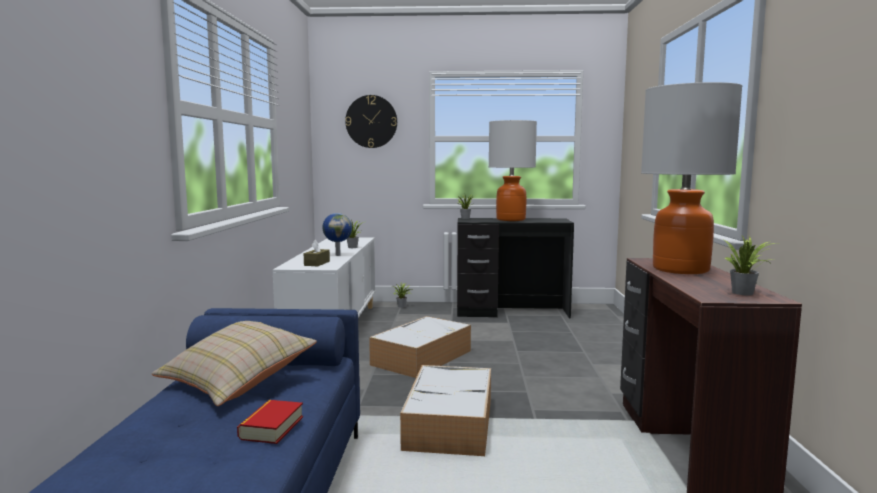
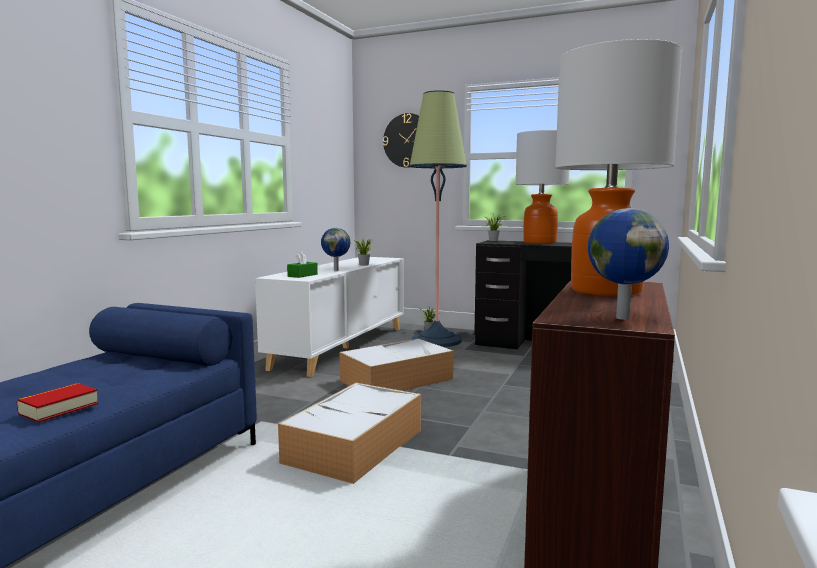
camera: 20 degrees right, 0 degrees up
beige pillow [152,321,317,406] -> none
brown tissue box [304,240,330,266] -> green tissue box [287,252,318,278]
potted plant [723,236,778,295] -> globe [588,208,669,320]
none -> floor lamp [410,90,467,347]

